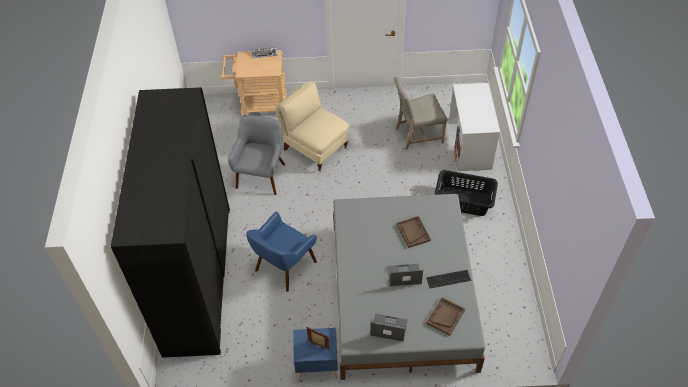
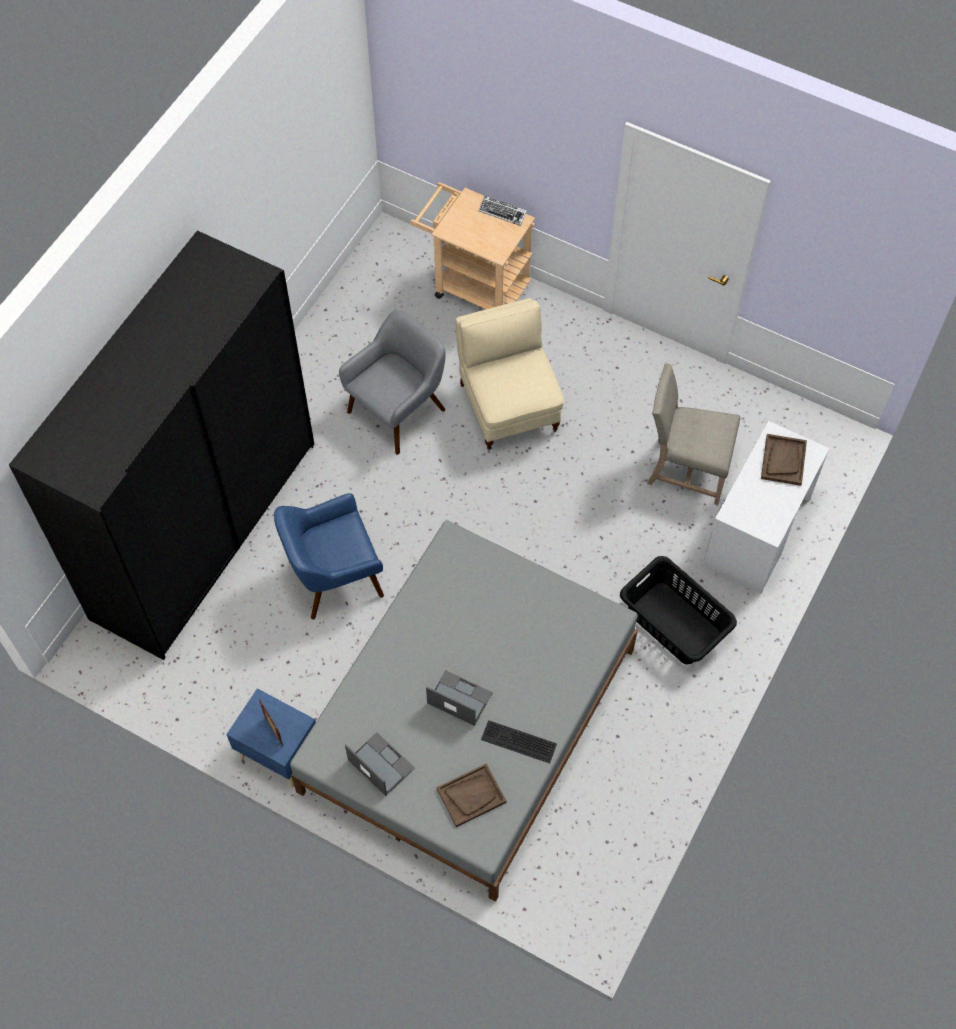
camera: 30 degrees right, 10 degrees up
brown tray [396,216,431,248] -> brown tray moved to [761,434,807,486]

